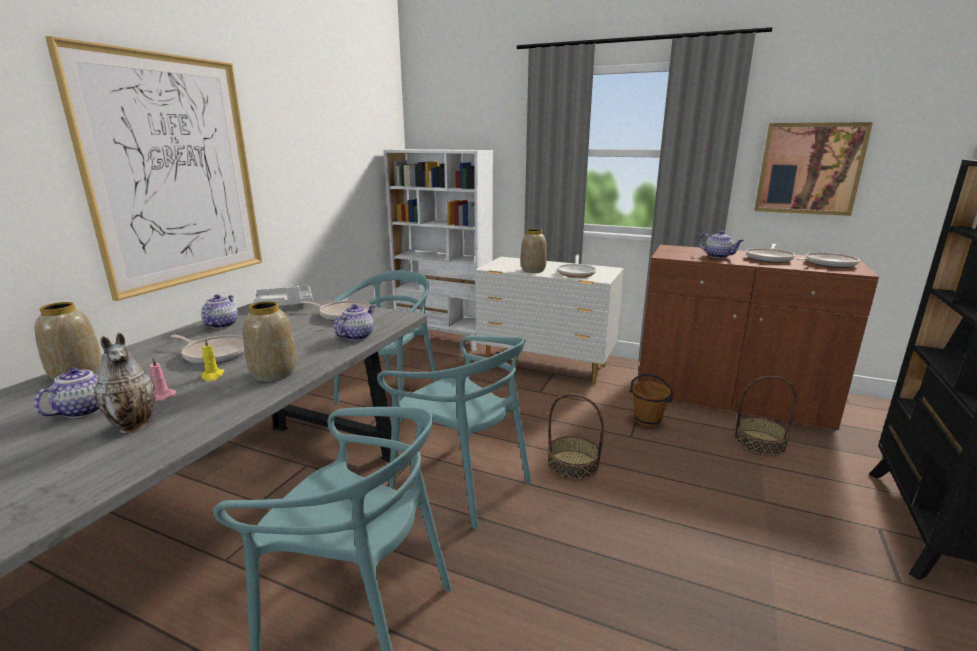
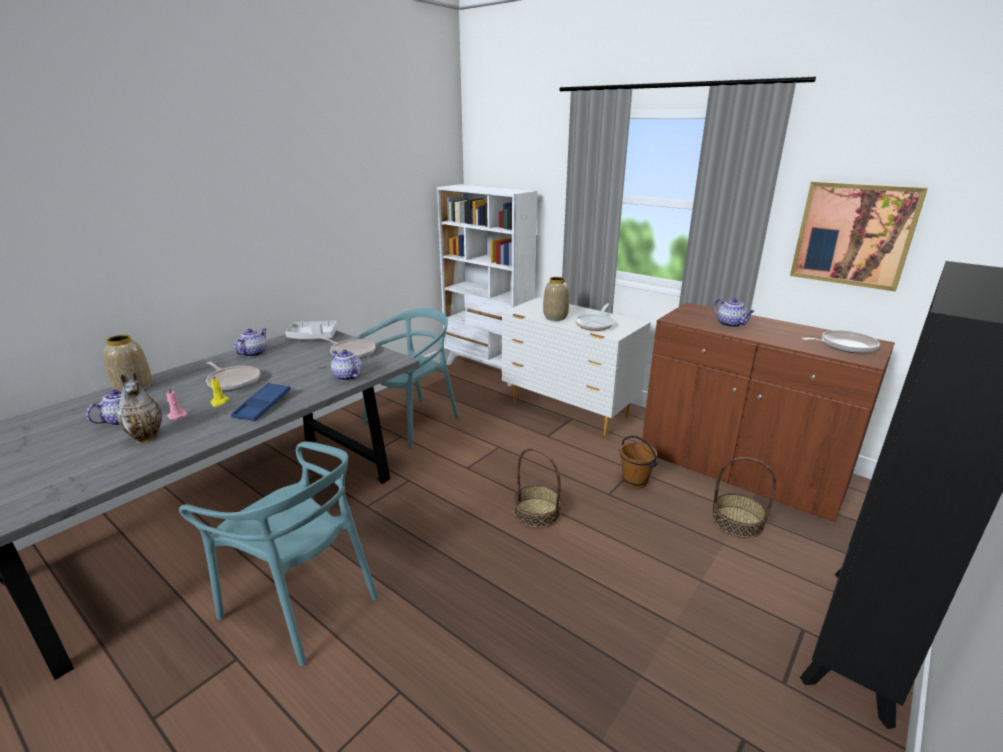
camera: 15 degrees right, 5 degrees up
picture [45,36,262,301] -> none
vase [243,301,297,382] -> blue tray [231,383,291,421]
teapot [334,304,375,341] -> teapot turned 90 degrees counterclockwise [331,350,362,381]
turquoise chair [377,335,532,529] -> none
frying pan [746,244,795,263] -> none

